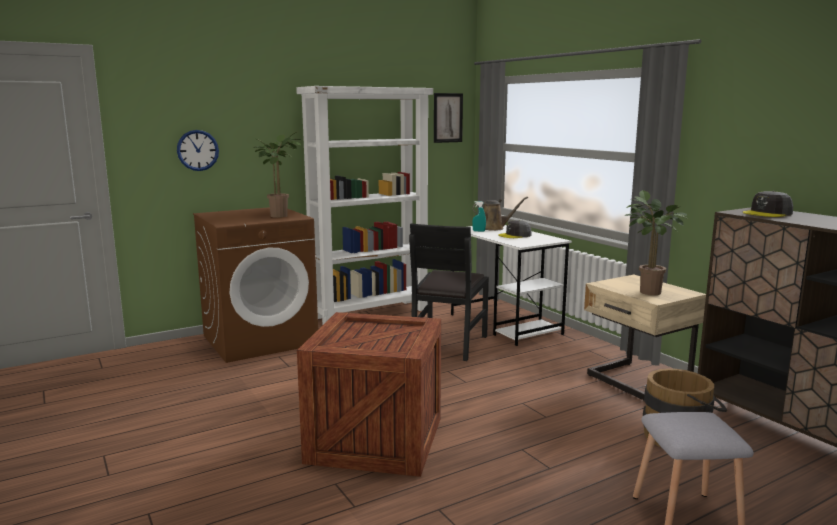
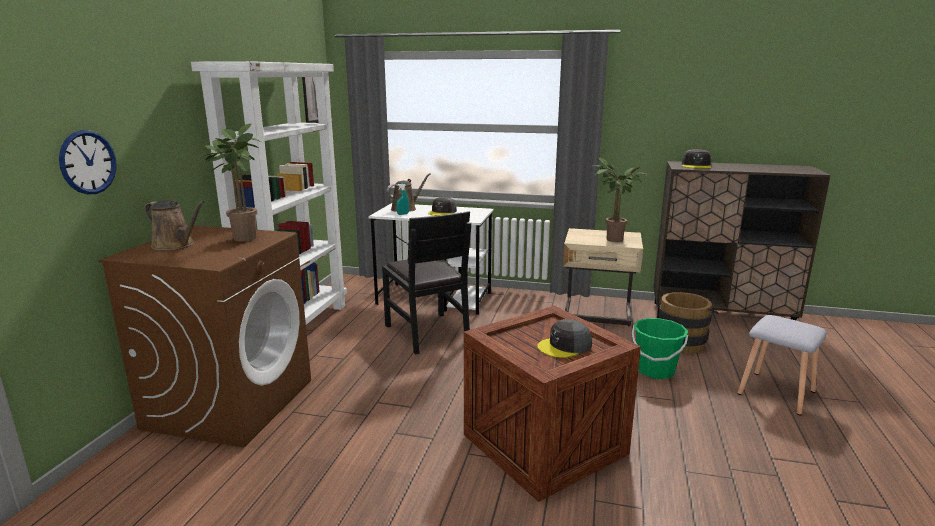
camera: 45 degrees left, 5 degrees up
none -> brown watering can [145,200,205,250]
none -> grey cap [537,319,592,358]
none -> green bucket [632,318,688,379]

